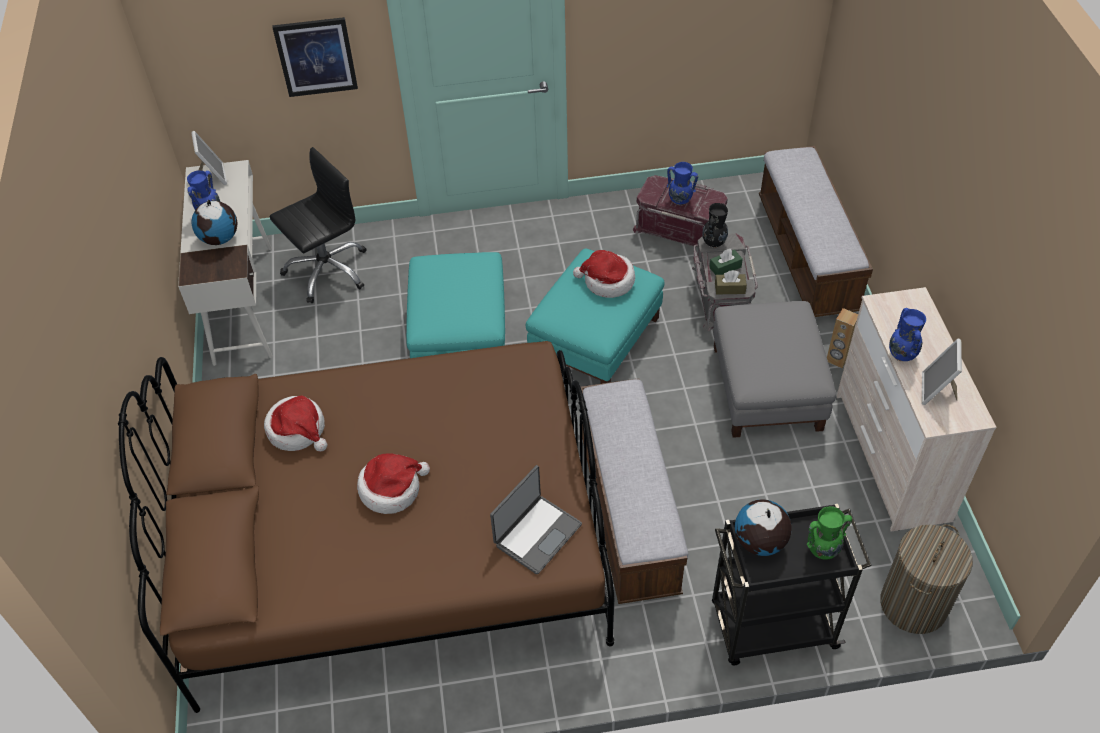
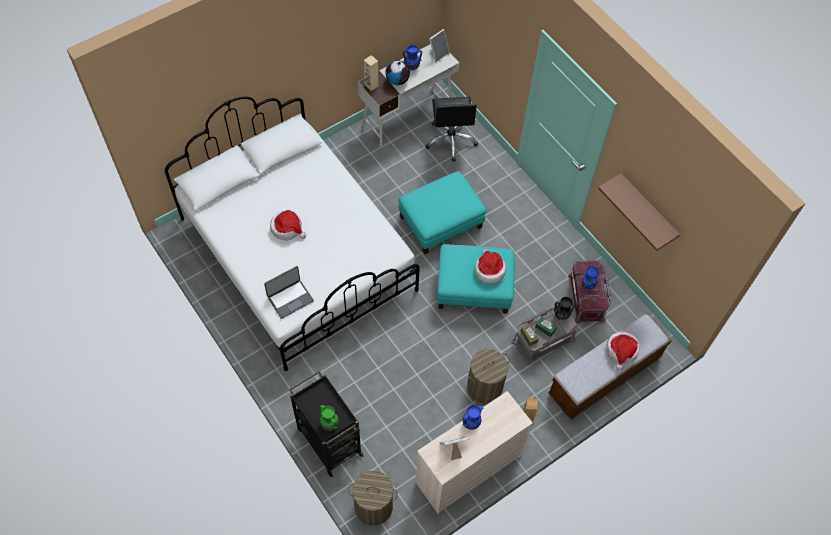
camera: 60 degrees right, 10 degrees up
brown bed [118,341,614,713] -> white bed [165,97,420,371]
hat [264,395,328,452] -> hat moved to [606,332,640,371]
black office chair [269,147,366,303] -> black office chair turned 60 degrees clockwise [425,97,478,162]
picture [272,17,358,97] -> none
laptop [490,465,582,574] -> laptop turned 45 degrees counterclockwise [264,266,314,319]
bench [581,378,688,604] -> none
grey ottoman [713,301,836,438] -> laundry basket [467,349,510,404]
globe [735,499,792,556] -> none
none -> beige speaker [364,55,379,91]
none -> brown shelf [598,173,680,251]

